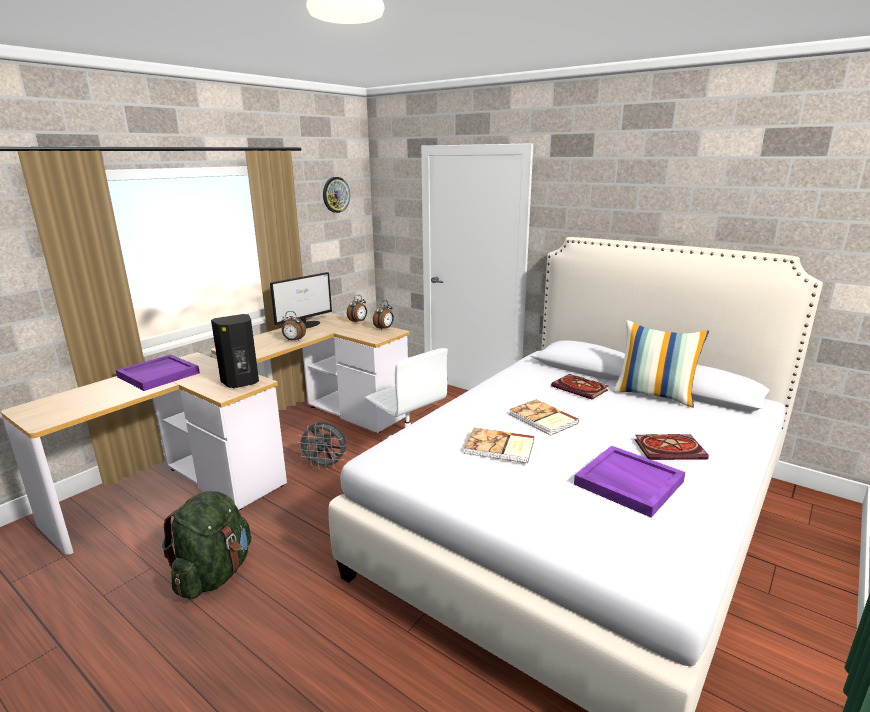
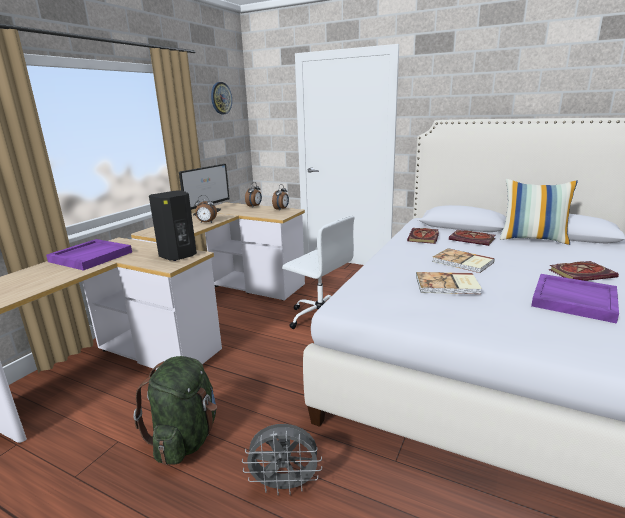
camera: 10 degrees left, 0 degrees up
grey fan [297,422,346,470] -> grey fan moved to [242,424,322,495]
none -> book [407,228,439,244]

